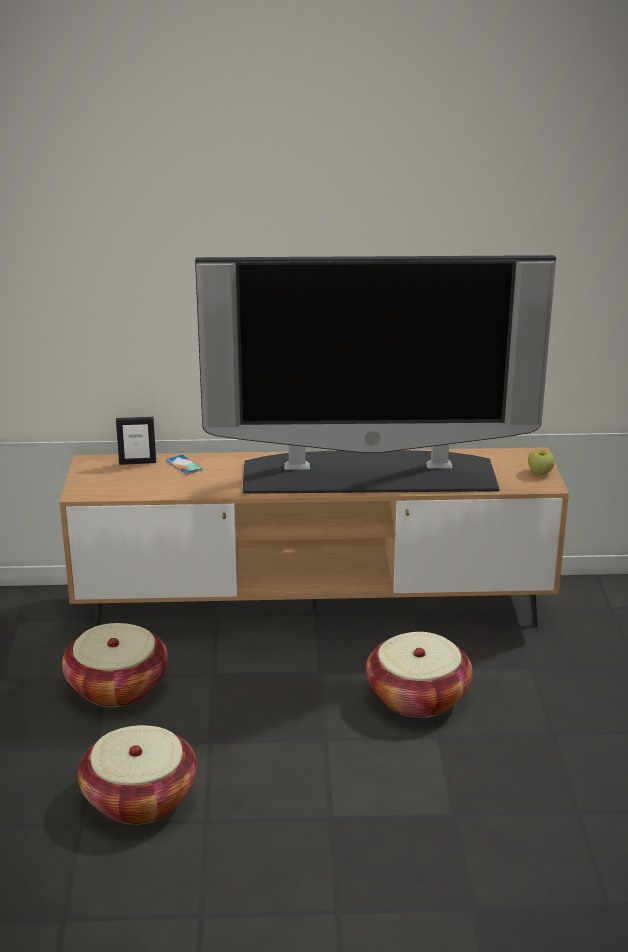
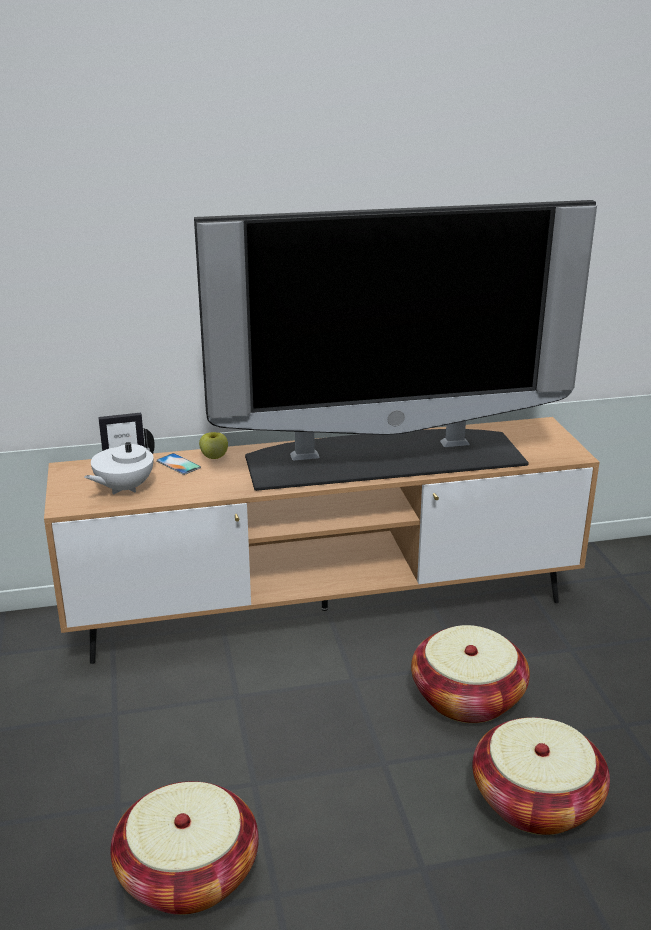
camera: 10 degrees left, 0 degrees up
basket [62,623,168,707] -> basket moved to [473,717,610,835]
apple [528,450,555,475] -> apple moved to [199,432,228,459]
none -> white teapot [84,428,155,495]

